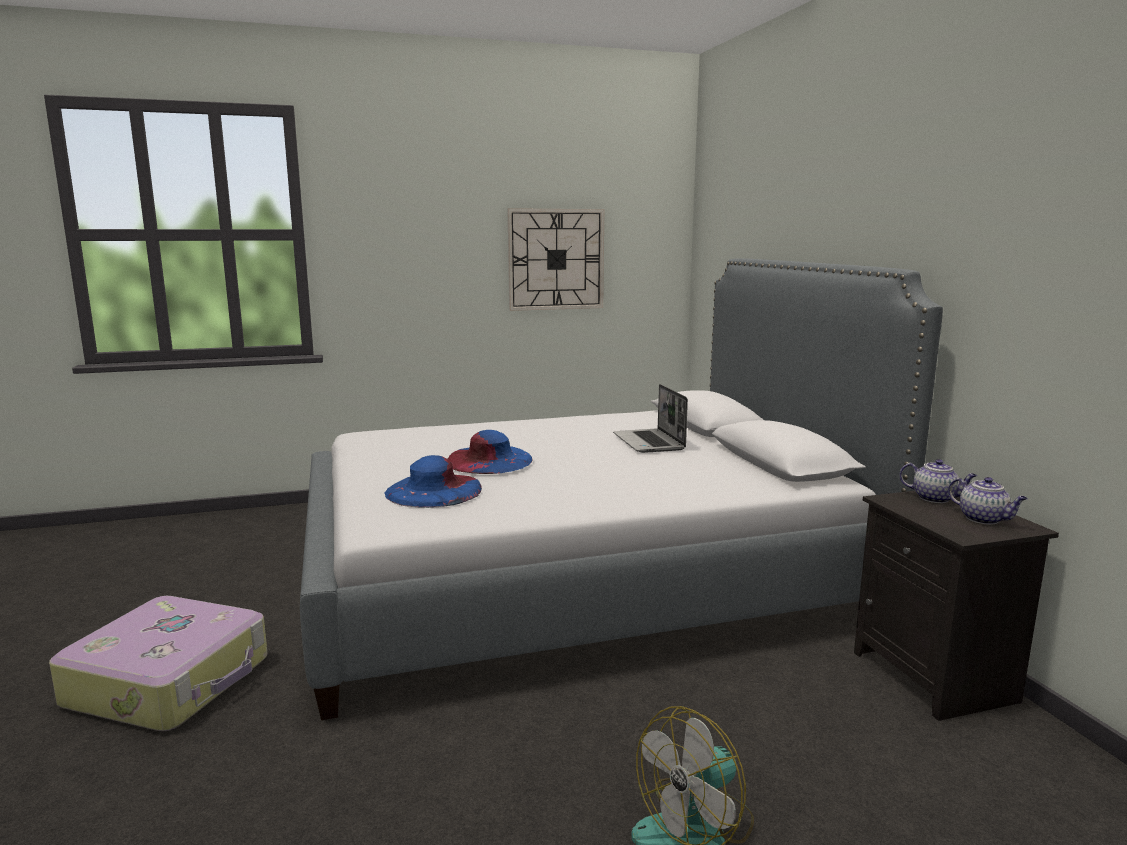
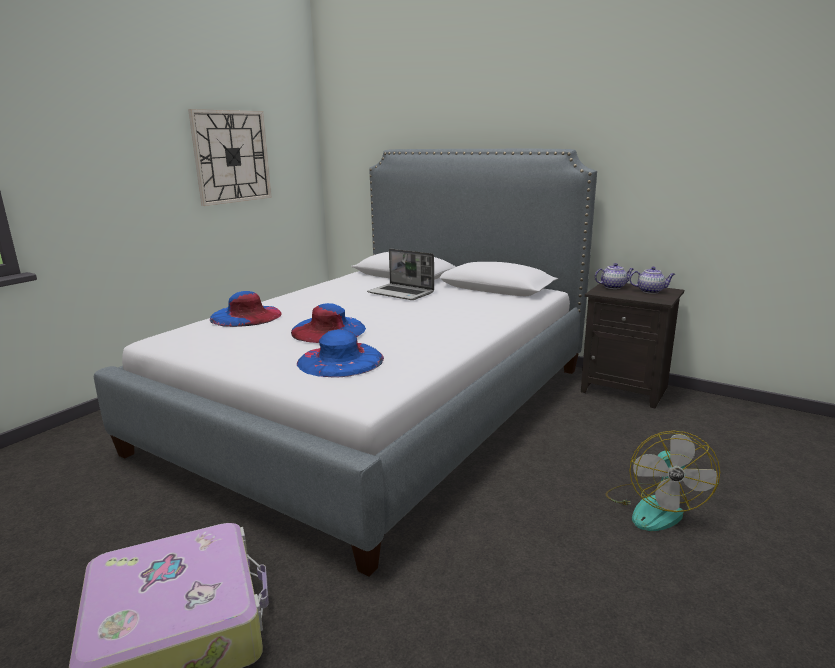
camera: 40 degrees left, 5 degrees up
none -> blue hat [210,291,281,327]

